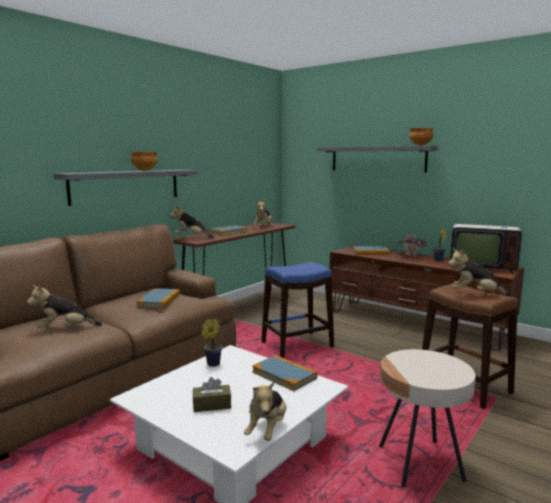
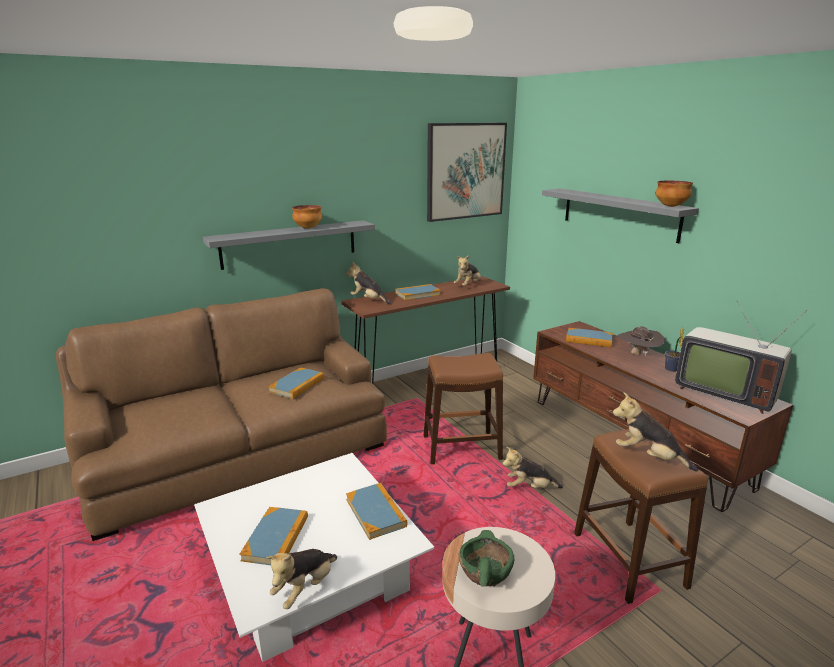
camera: 20 degrees right, 10 degrees up
plush toy [27,285,102,328] -> plush toy moved to [502,447,563,488]
brown tissue box [193,377,231,412] -> book [240,507,308,565]
potted plant [201,319,223,367] -> none
blue stool [262,262,334,358] -> brown stool [424,353,503,464]
none -> picture [427,123,507,222]
none -> green bowl [459,530,514,587]

